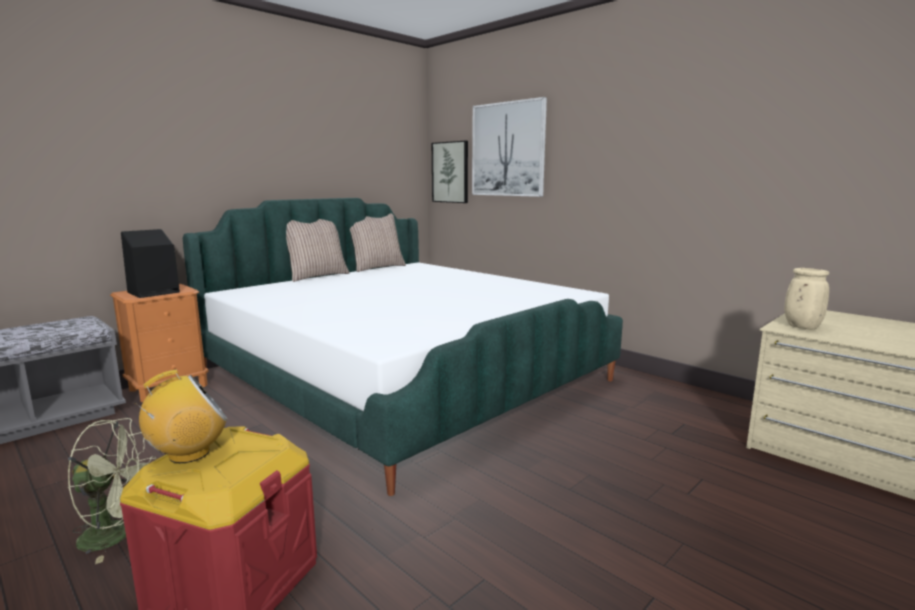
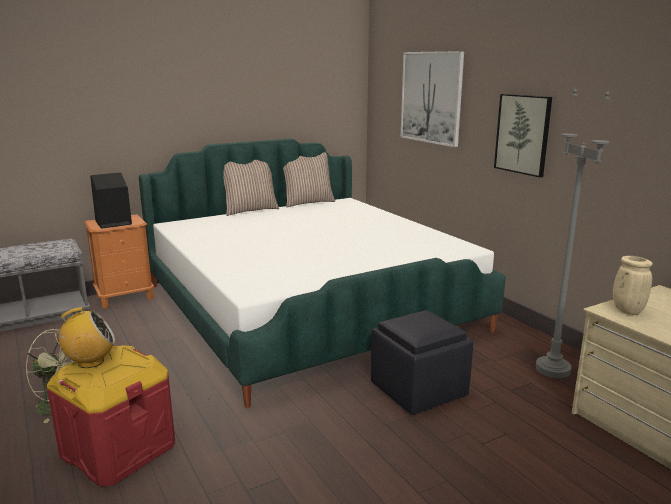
camera: 15 degrees right, 5 degrees up
picture [432,141,468,203] -> picture moved to [494,94,552,178]
none -> black ottoman [371,310,473,415]
none -> grey floor lamp [536,88,611,378]

